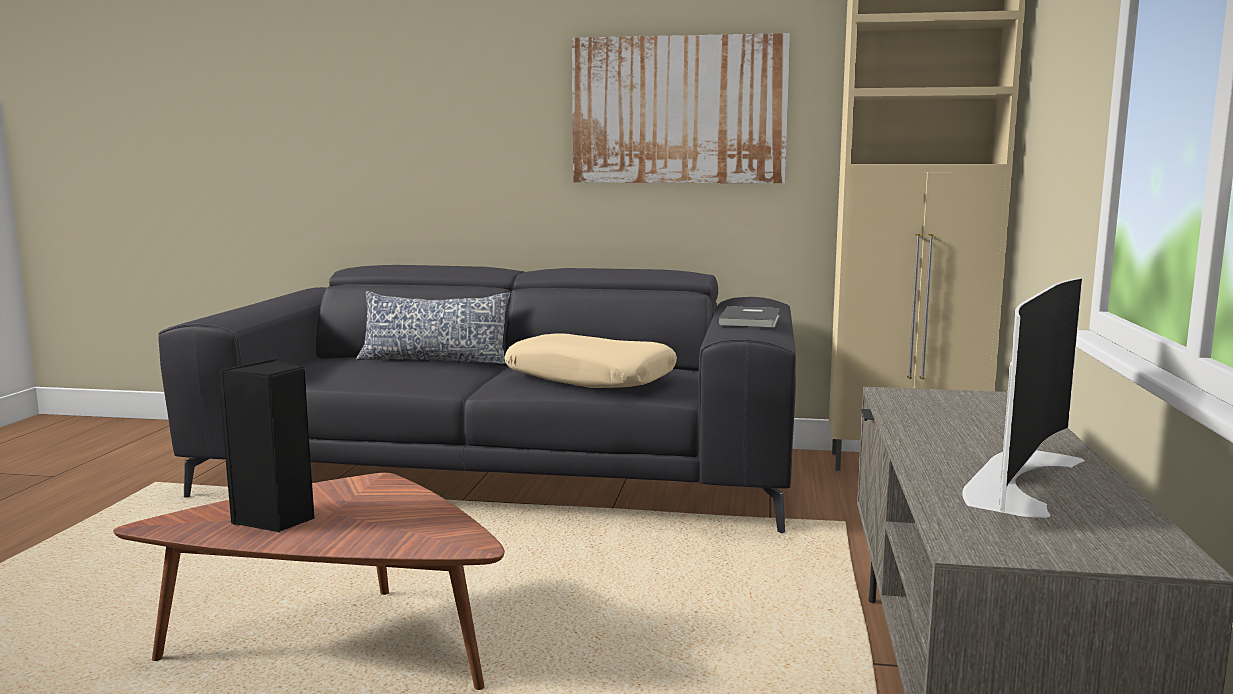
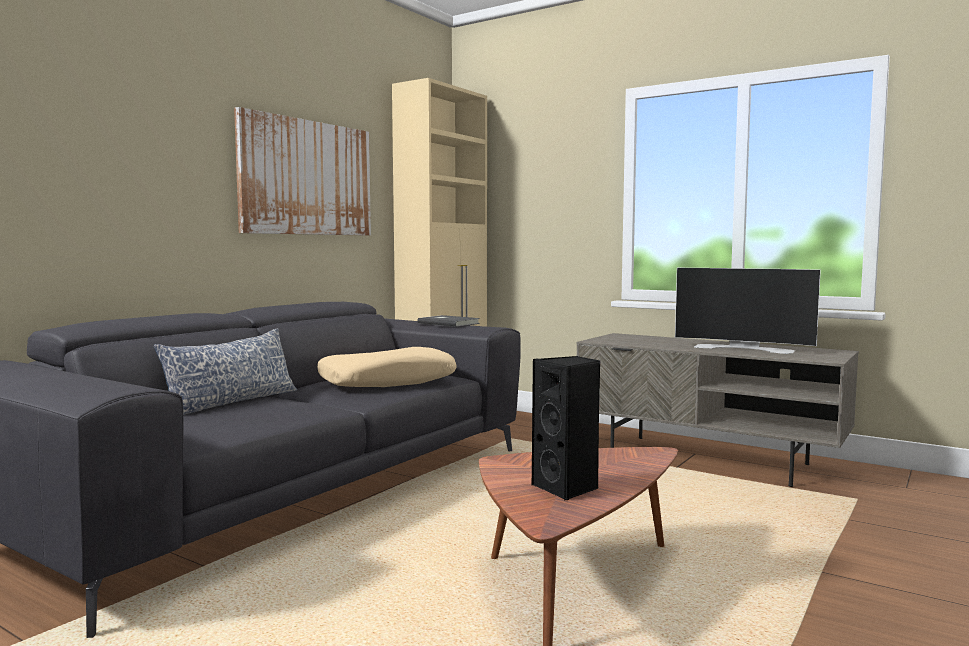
camera: 65 degrees left, 5 degrees down
television [962,278,1085,518] -> television turned 150 degrees clockwise [675,268,821,354]

